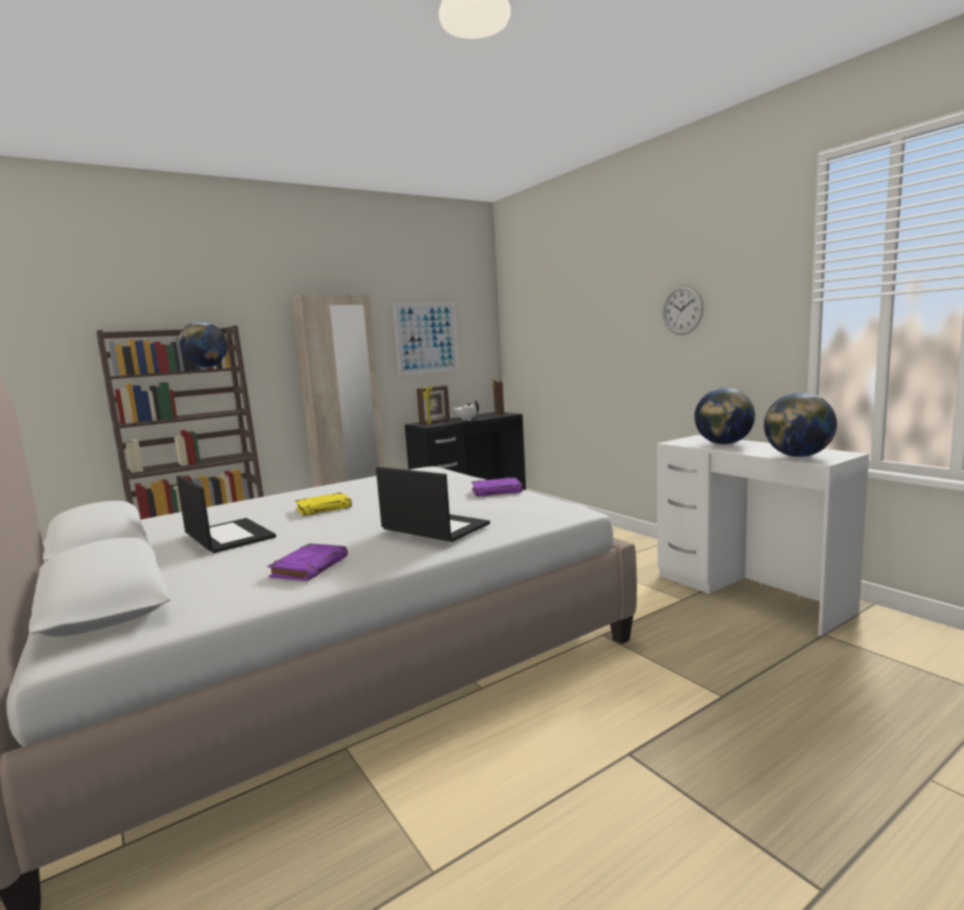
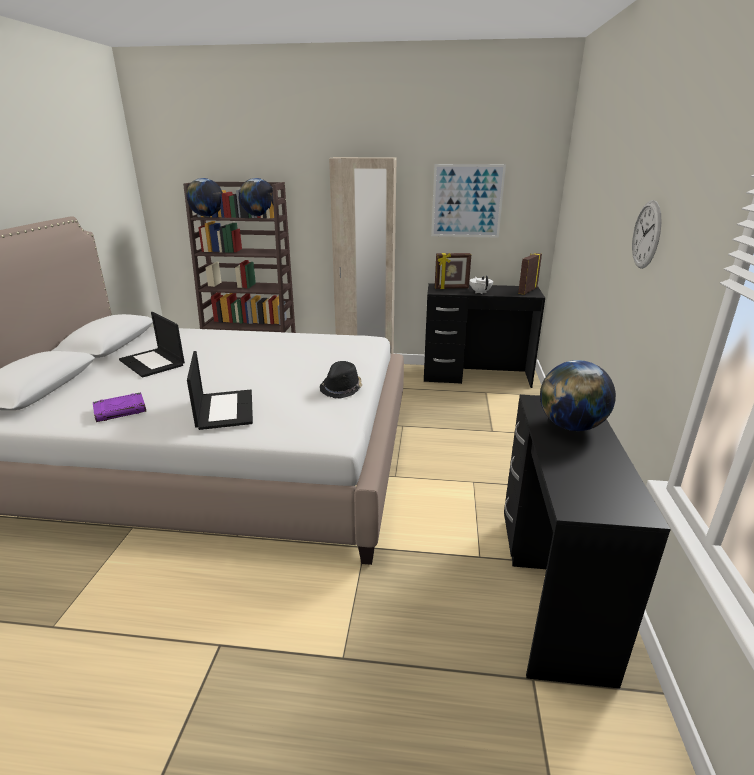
camera: 40 degrees right, 15 degrees up
laptop [176,475,276,553] -> laptop turned 135 degrees clockwise [119,312,185,378]
yellow book [295,492,352,516] -> none
purple book [471,477,522,497] -> black hat [320,361,362,399]
white desk [657,435,869,636] -> black desk [504,395,671,689]
globe [764,392,837,457] -> globe moved to [187,178,223,217]

